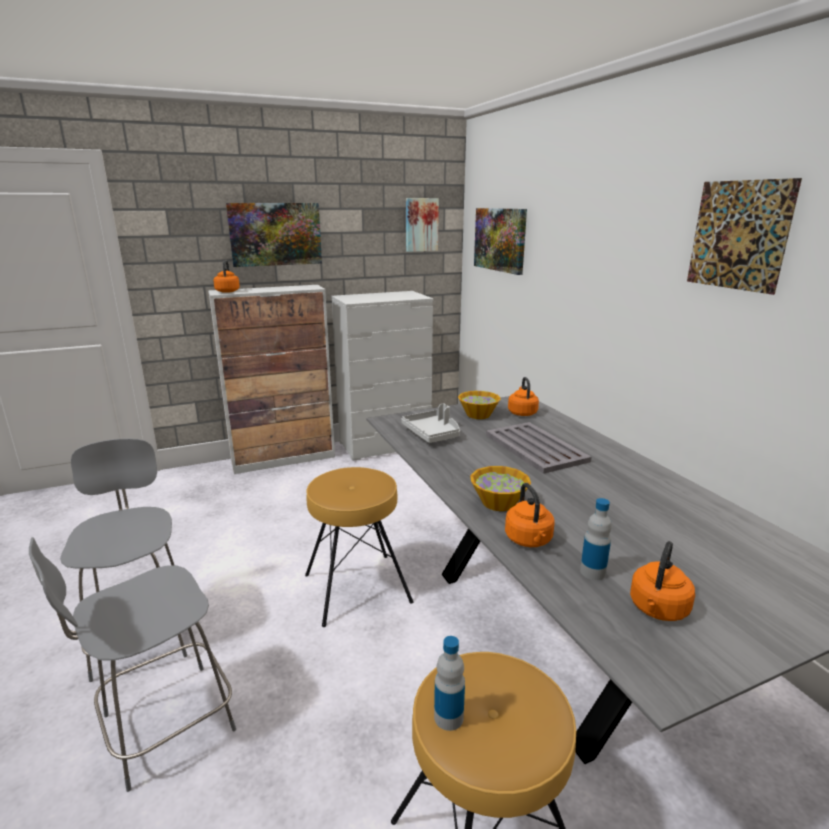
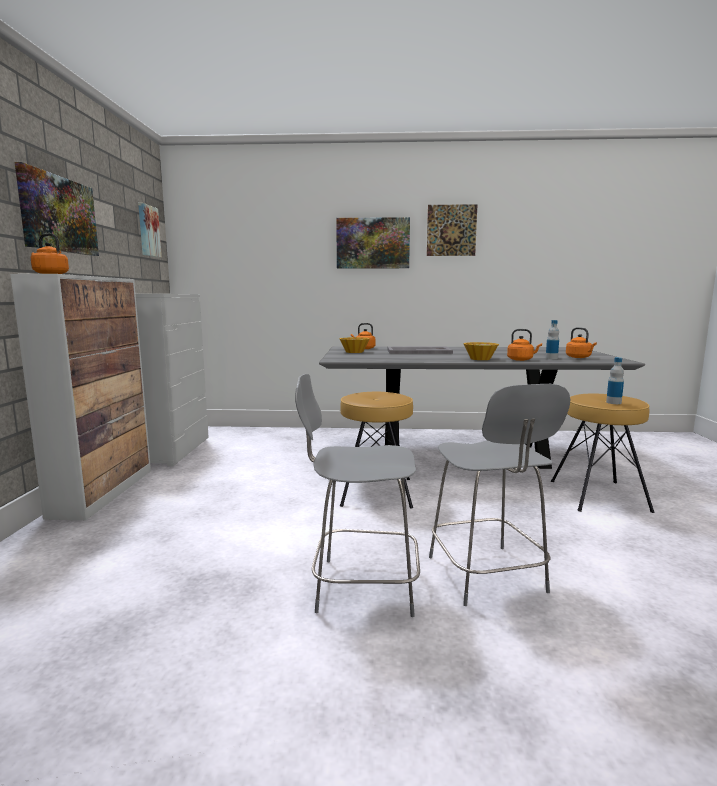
camera: 65 degrees left, 10 degrees down
grey tray [401,404,460,443] -> none
picture [474,208,527,275] -> picture moved to [336,217,410,269]

